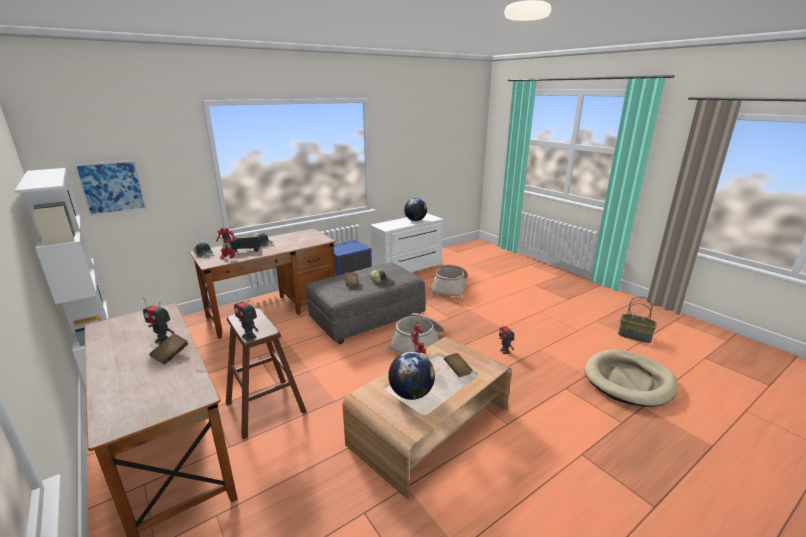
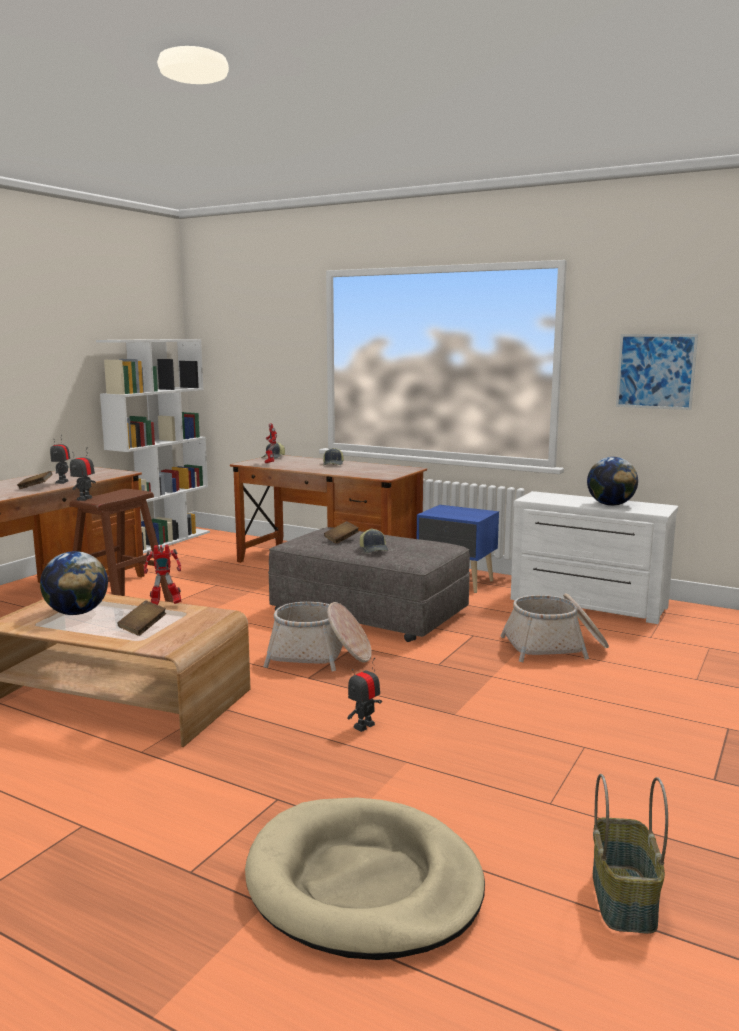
camera: 65 degrees right, 10 degrees down
picture [74,160,147,216] -> picture moved to [616,334,698,410]
toy truck [222,237,261,254] -> none

